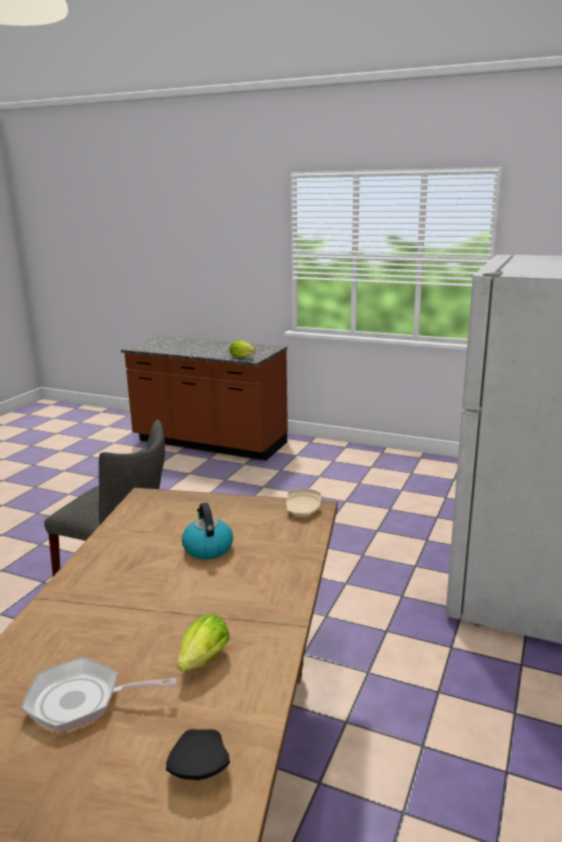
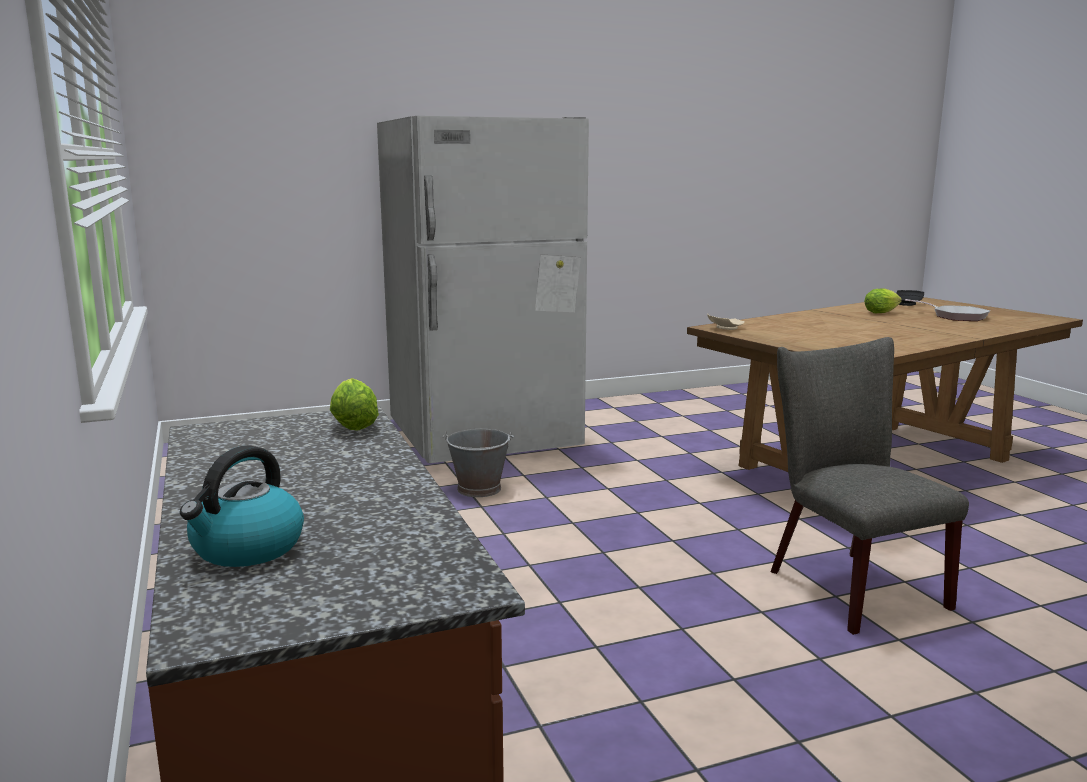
camera: 135 degrees left, 5 degrees down
kettle [182,503,233,559] -> kettle moved to [180,445,304,567]
none -> grey bucket [442,429,514,497]

